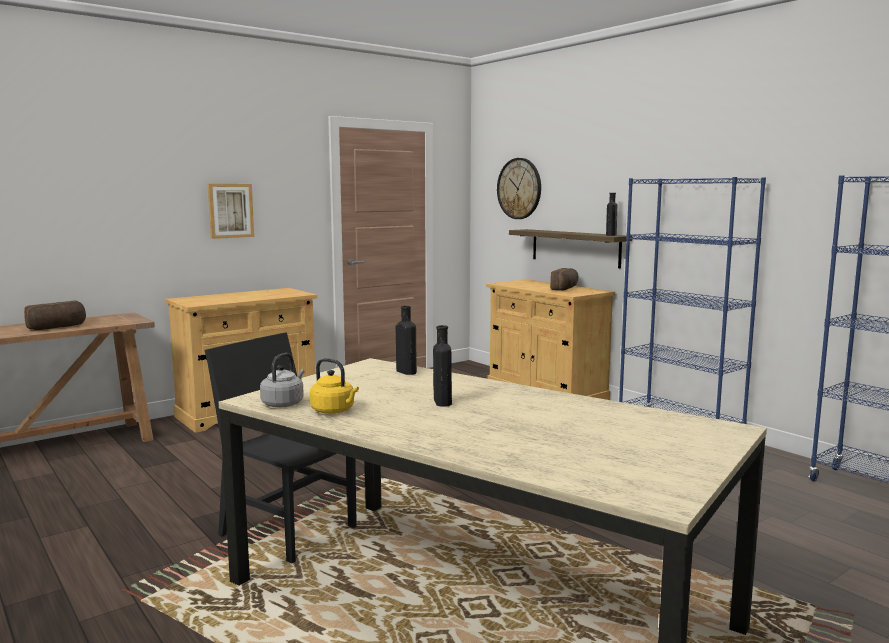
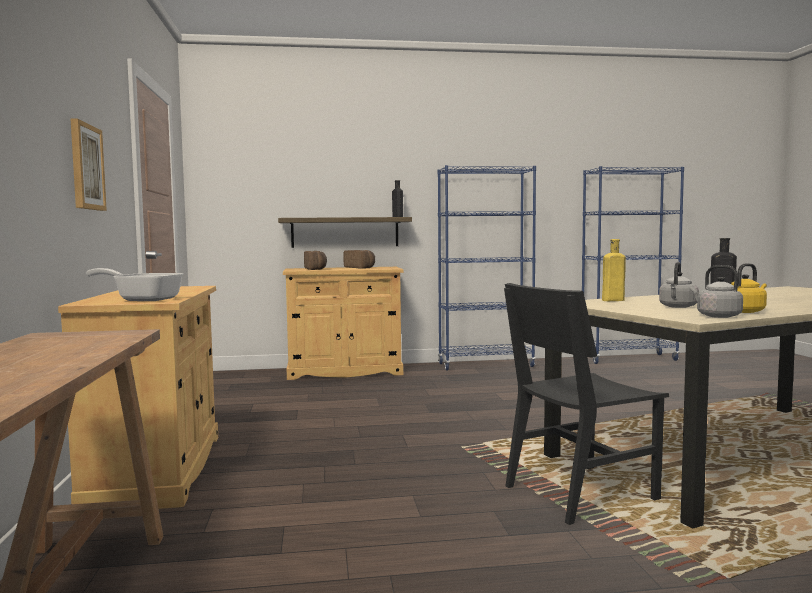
camera: 60 degrees left, 5 degrees down
bread [24,301,86,330] -> bread moved to [304,251,327,270]
black bottle [396,306,417,375] -> yellow bottle [602,239,626,301]
wall clock [497,158,541,219] -> none
none -> frying pan [86,268,183,301]
none -> grey kettle [659,262,699,308]

